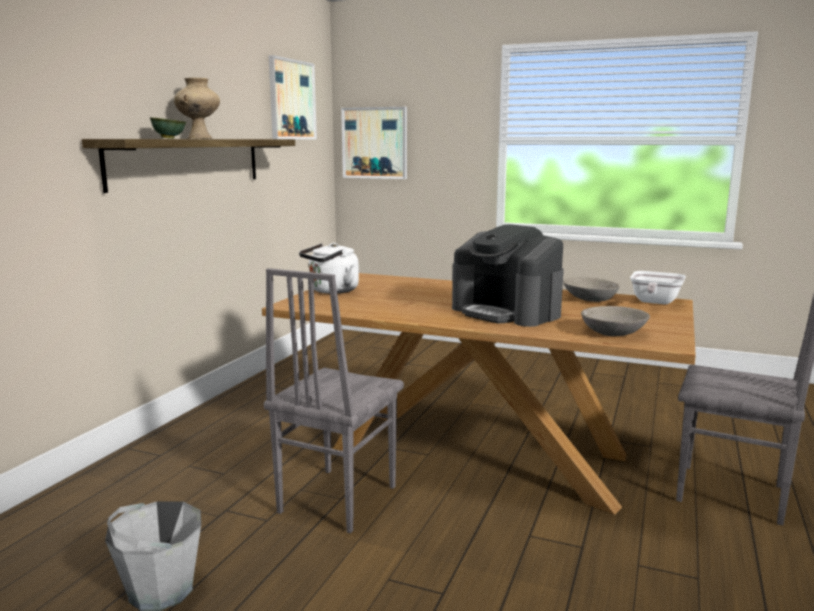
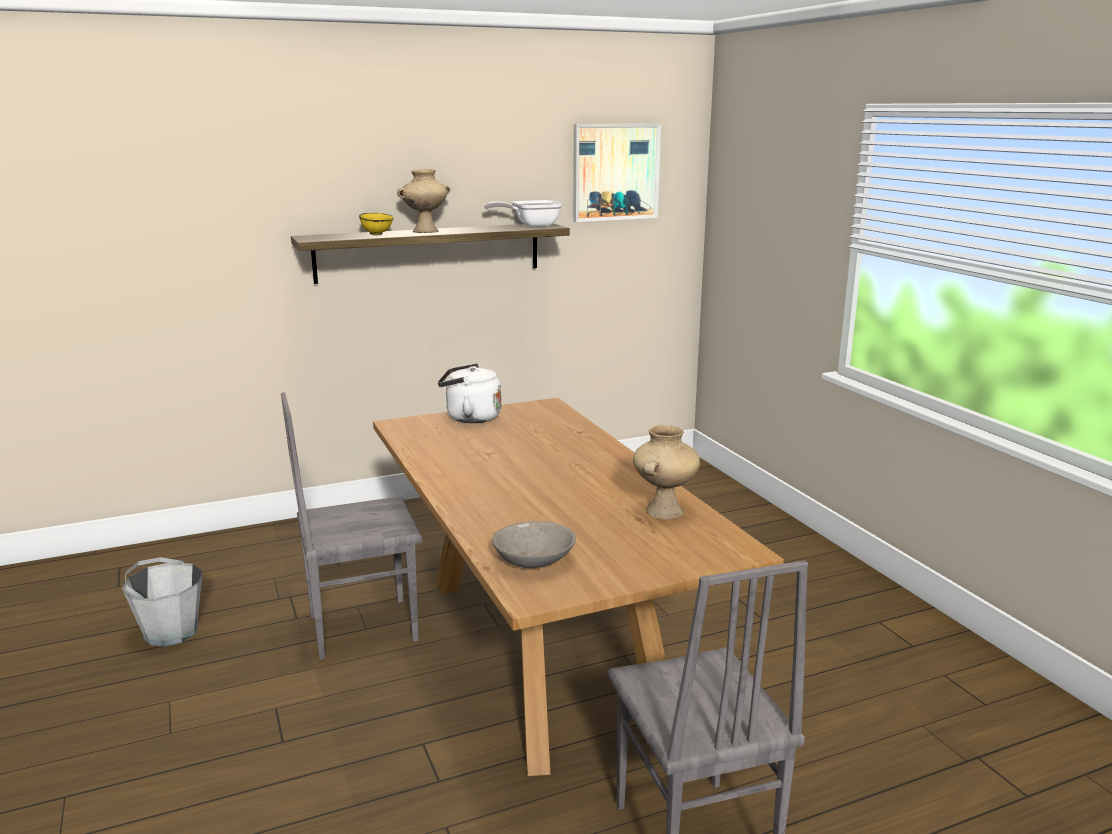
camera: 45 degrees right, 5 degrees up
green bowl [150,117,186,139] -> yellow bowl [359,213,393,235]
picture [341,107,407,179] -> none
coffee machine [452,225,564,327] -> none
grey bowl [563,277,620,302] -> beige vase [633,425,700,519]
frying pan [630,271,686,304] -> frying pan moved to [484,200,563,227]

